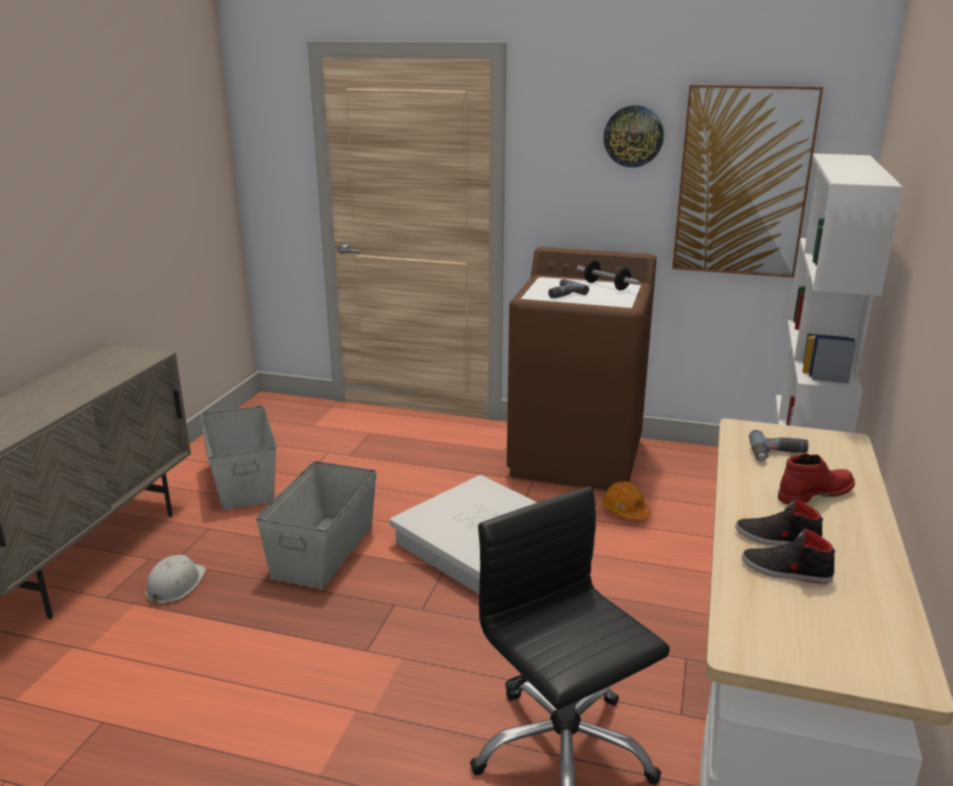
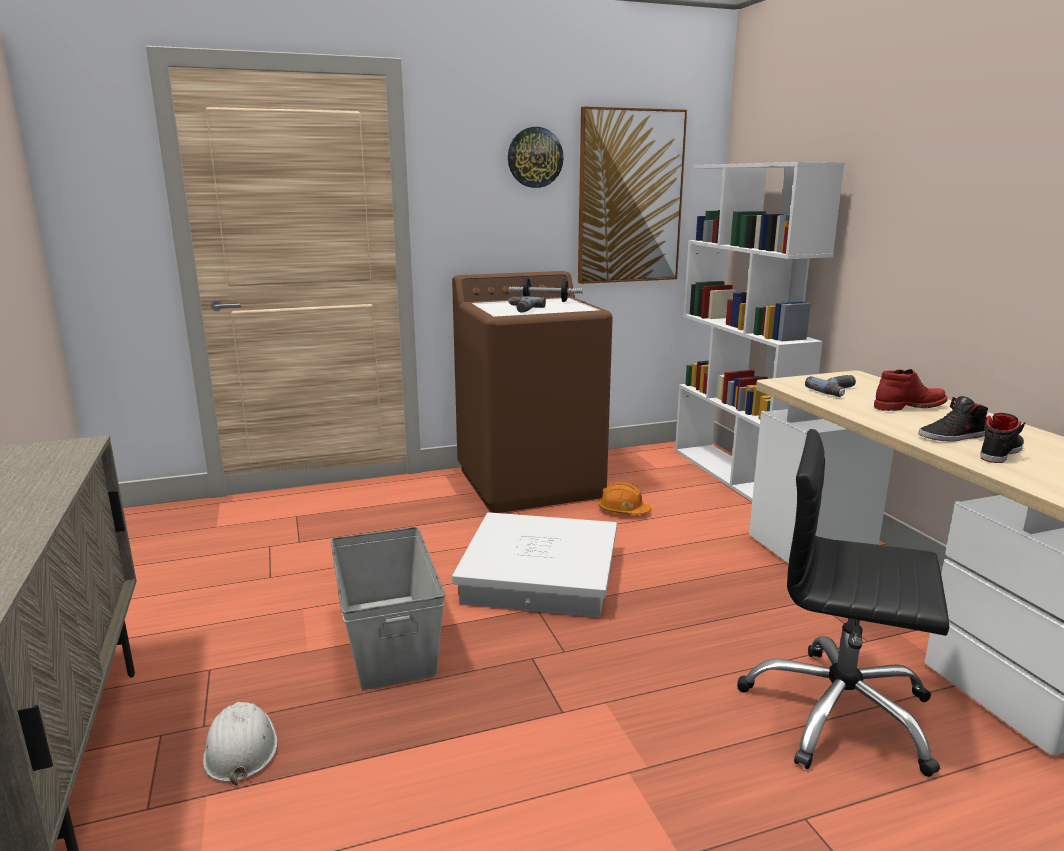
camera: 35 degrees left, 5 degrees down
grey storage box [201,406,277,510] -> none
black shoe [742,527,835,584] -> black shoe turned 150 degrees clockwise [980,413,1026,463]
red boot [778,453,855,505] -> red boot turned 45 degrees clockwise [874,369,948,411]

